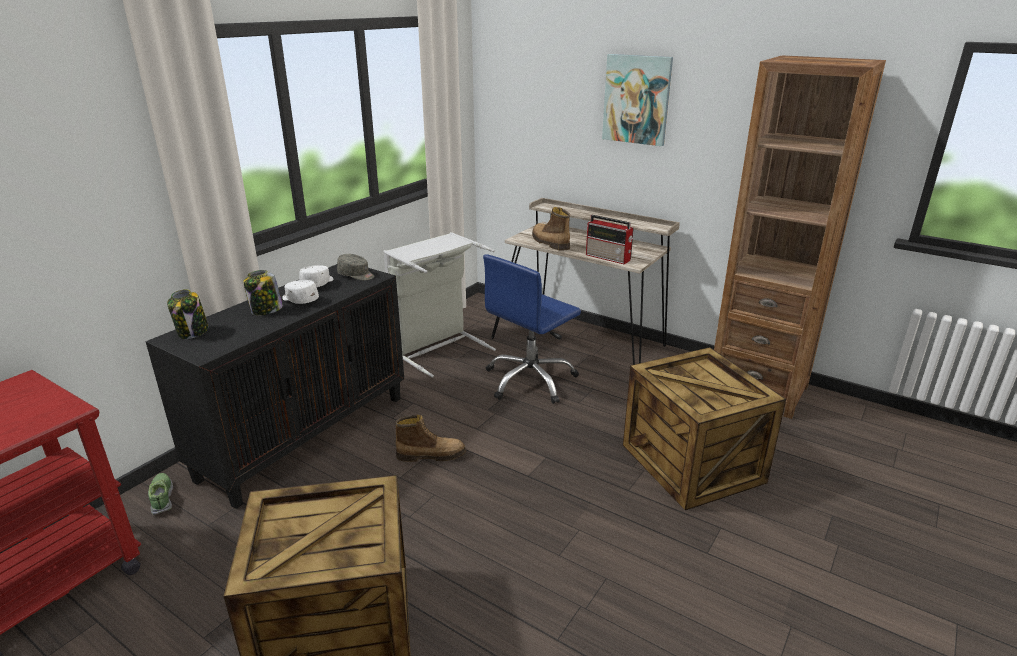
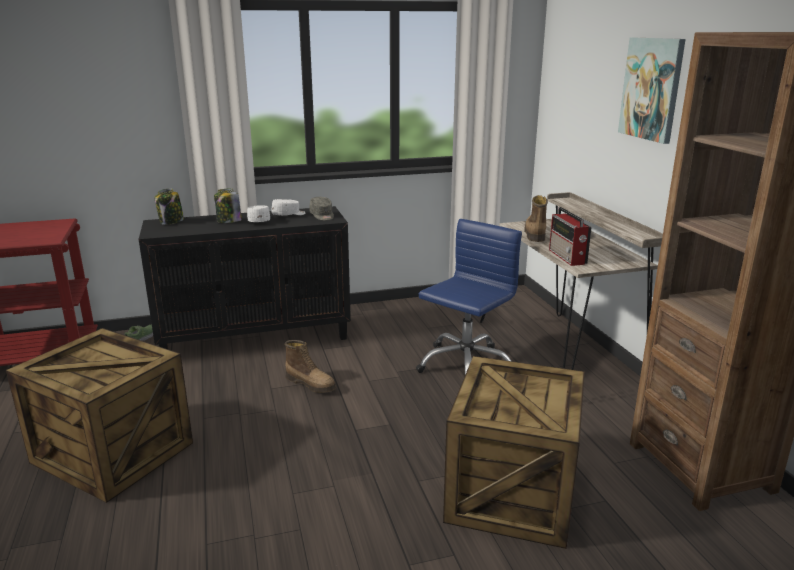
camera: 40 degrees right, 5 degrees down
grey laundry basket [383,232,496,378] -> none
blue office chair [483,254,581,404] -> blue office chair turned 135 degrees clockwise [416,219,522,375]

